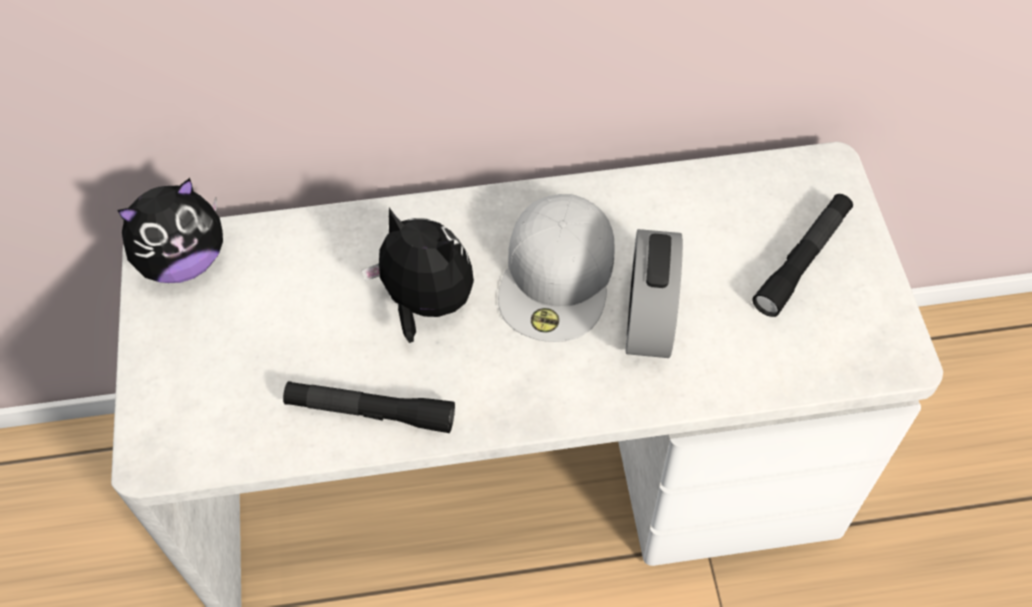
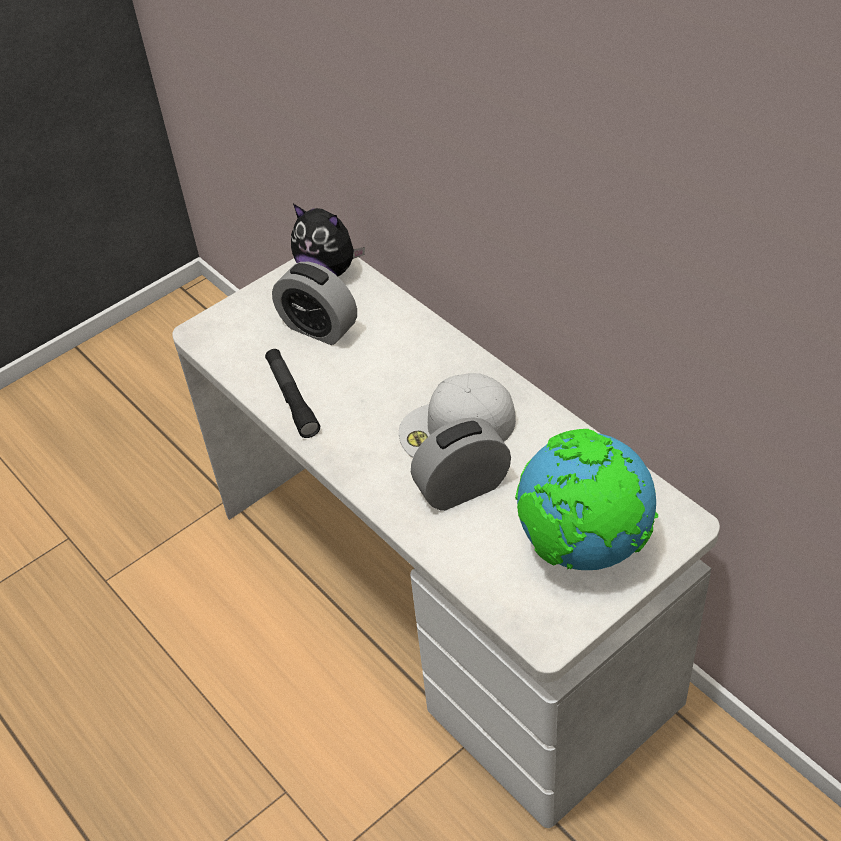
camera: 60 degrees right, 10 degrees down
plush toy [361,208,474,343] -> none
black flashlight [753,194,853,317] -> globe [515,429,658,570]
none -> alarm clock [272,262,357,345]

